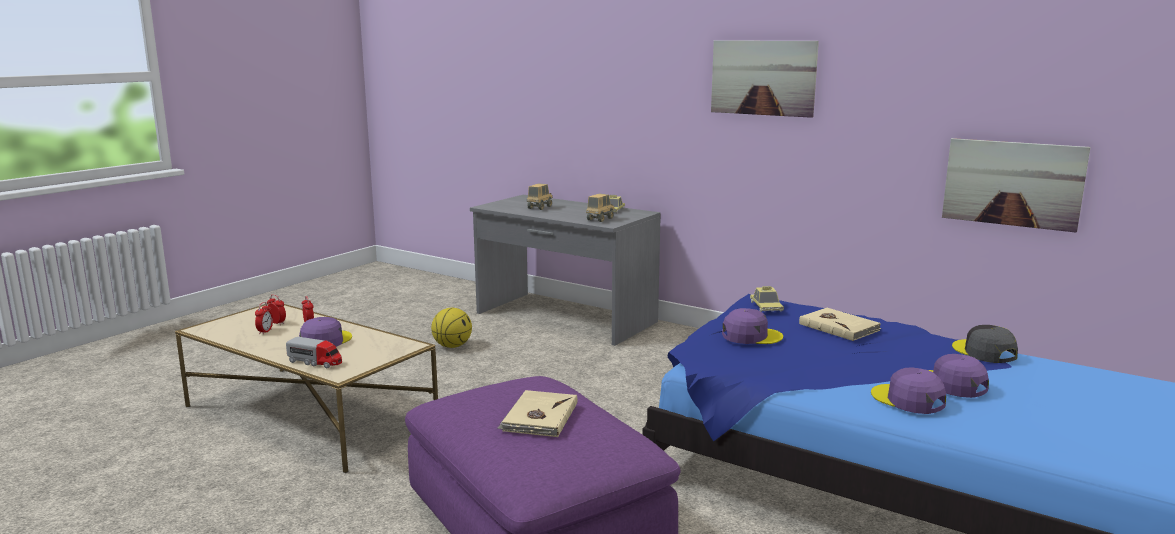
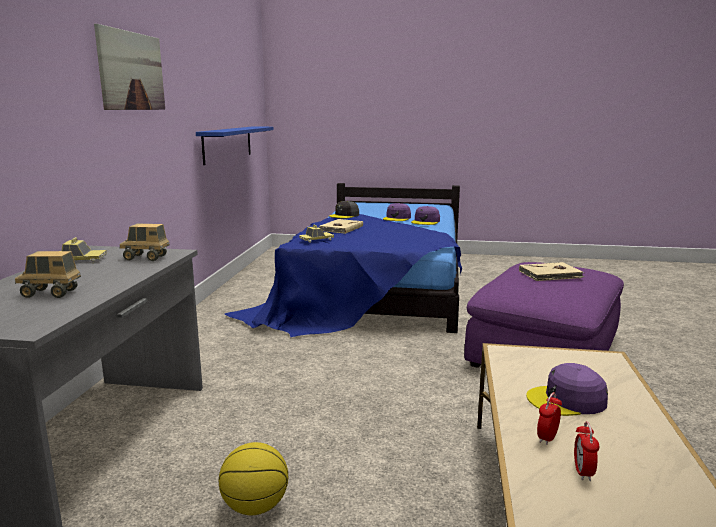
camera: 115 degrees left, 0 degrees up
alarm clock [255,302,273,335] -> none
toy truck [286,337,342,369] -> none
purple cap [722,308,783,344] -> none
picture [942,138,1091,233] -> blue shelf [196,127,274,165]

